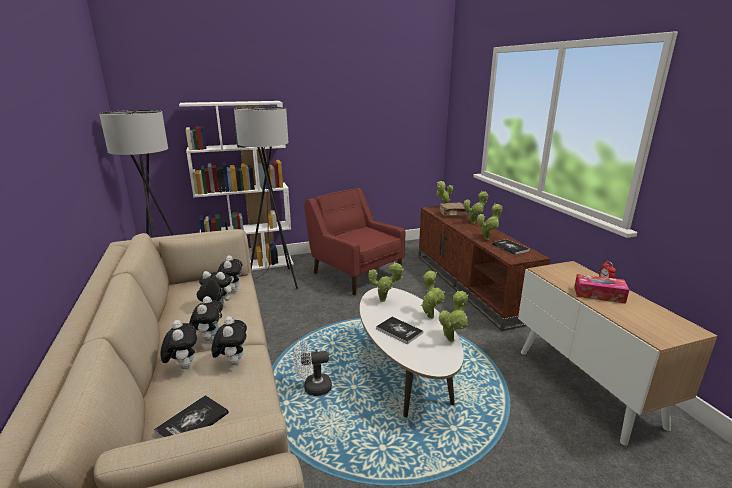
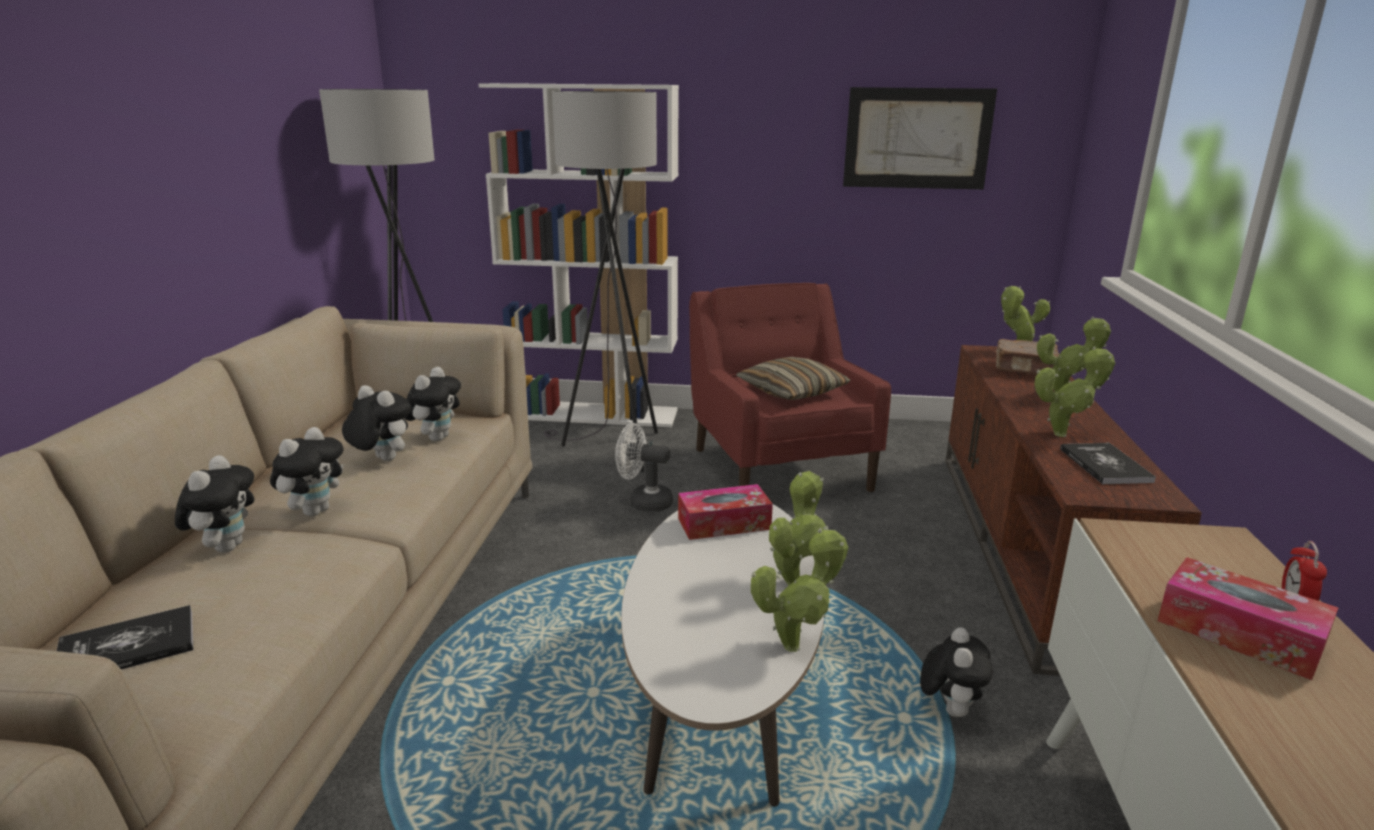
camera: 25 degrees right, 0 degrees up
plush toy [212,316,247,366] -> plush toy moved to [920,627,993,717]
white fan [293,340,332,396] -> white fan moved to [615,423,673,512]
potted plant [368,262,404,302] -> tissue box [678,484,773,540]
book [376,317,423,344] -> none
none -> pillow [736,357,850,400]
none -> picture [843,87,997,189]

